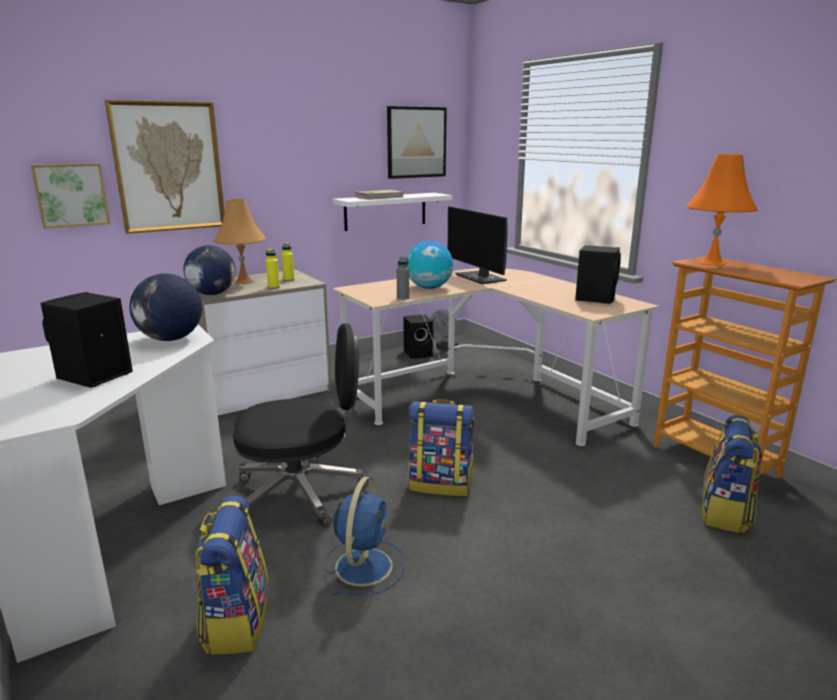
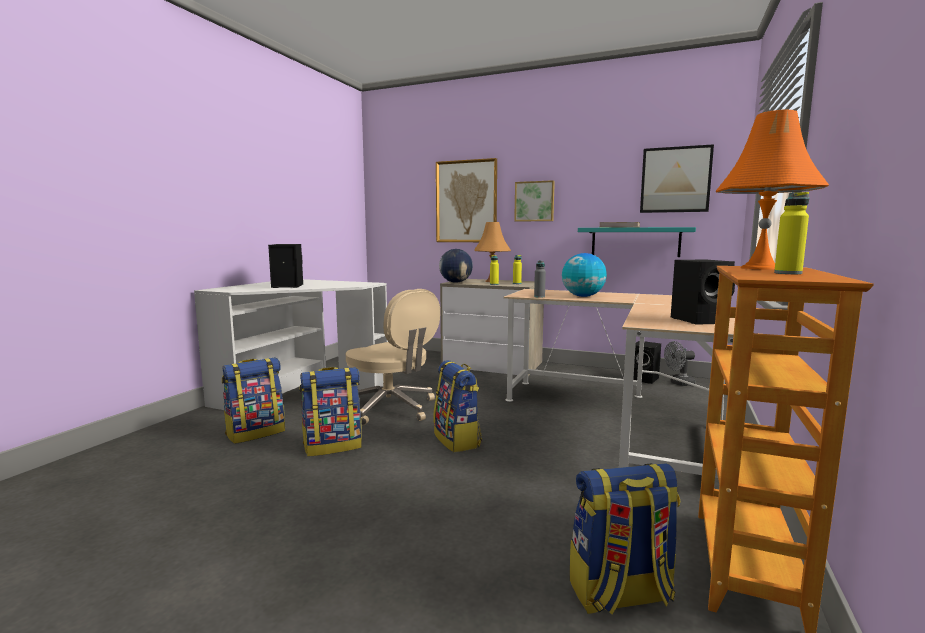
camera: 55 degrees right, 10 degrees down
picture [31,163,110,229] -> picture moved to [514,180,555,222]
globe [129,274,202,341] -> none
black office chair [233,324,368,527] -> beige office chair [346,289,440,425]
blue fan [324,477,405,595] -> backpack [300,367,362,457]
white shelf [332,193,452,231] -> turquoise shelf [578,227,696,257]
monitor [447,206,508,284] -> none
none -> yellow bottle [774,192,809,274]

